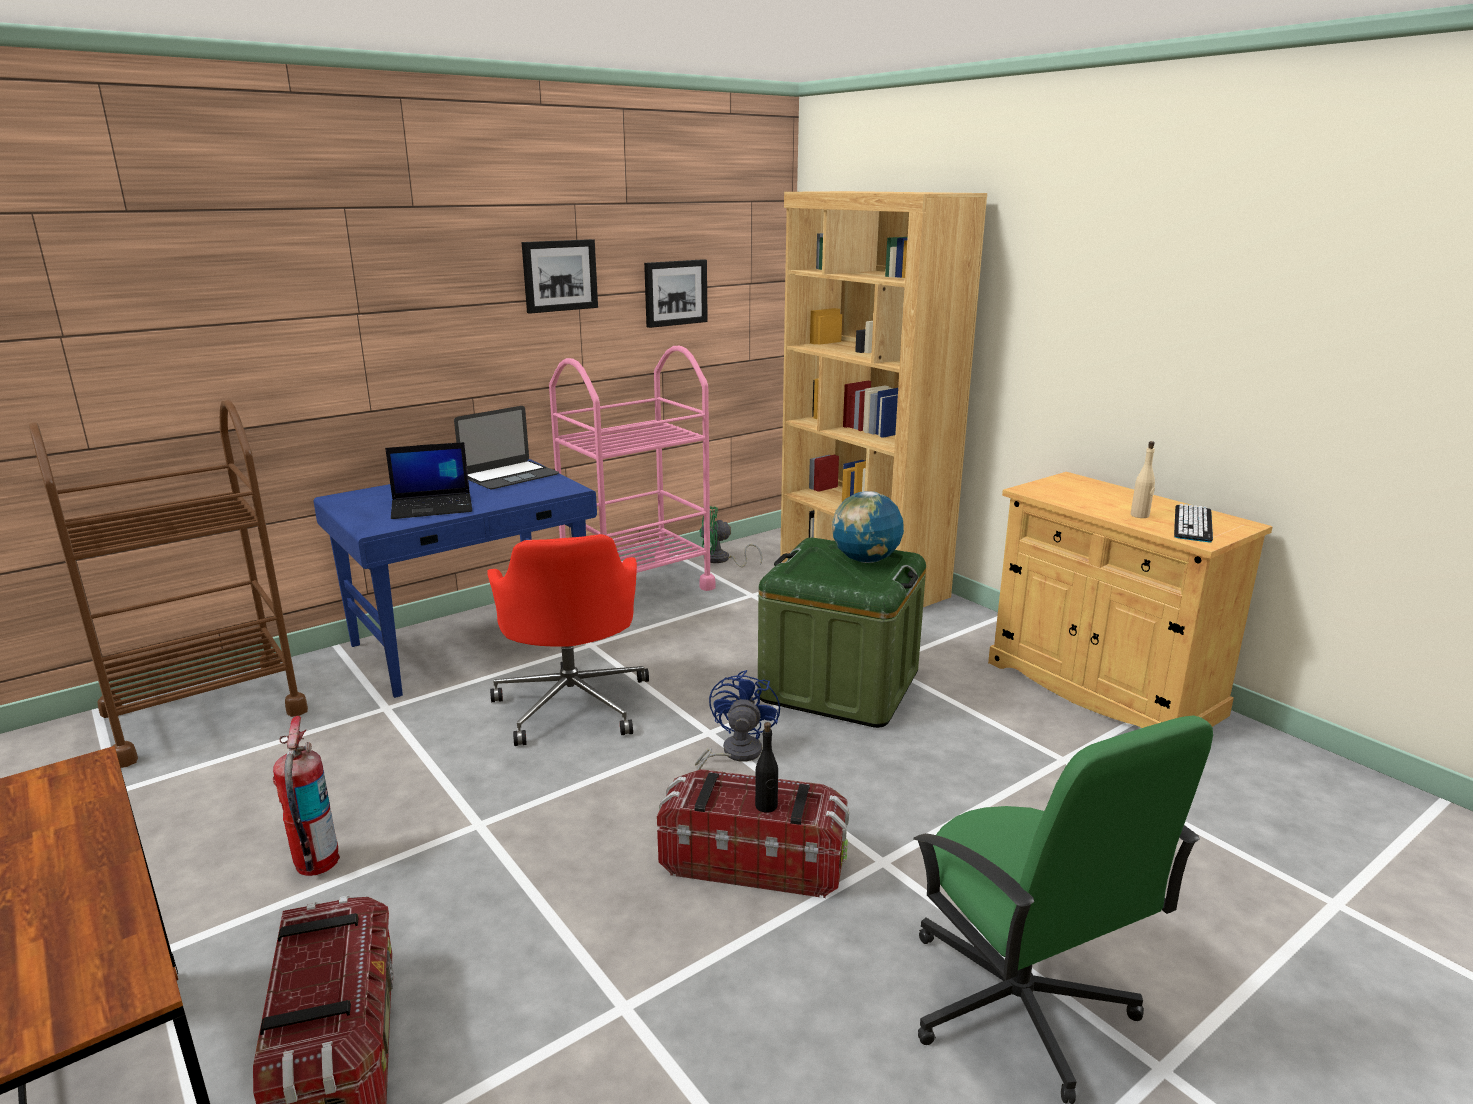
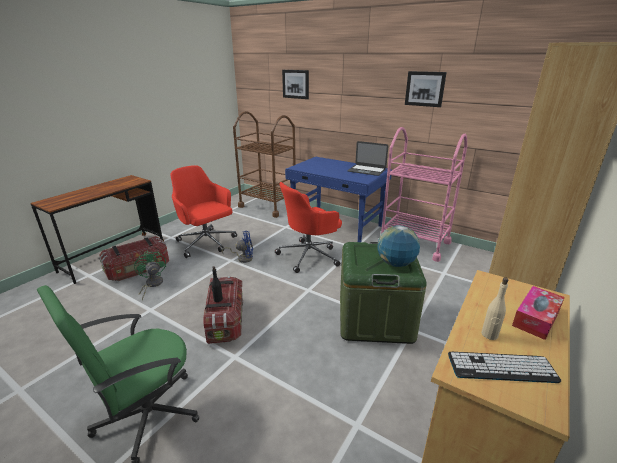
camera: 70 degrees right, 5 degrees up
fire extinguisher [273,716,340,876] -> red office chair [171,165,237,258]
laptop [385,442,472,519] -> none
picture [644,259,708,328] -> picture moved to [282,70,309,99]
blue fan [695,670,780,771] -> blue fan moved to [222,231,253,263]
green fan [699,506,763,567] -> green fan moved to [134,250,166,301]
none -> tissue box [512,286,565,340]

